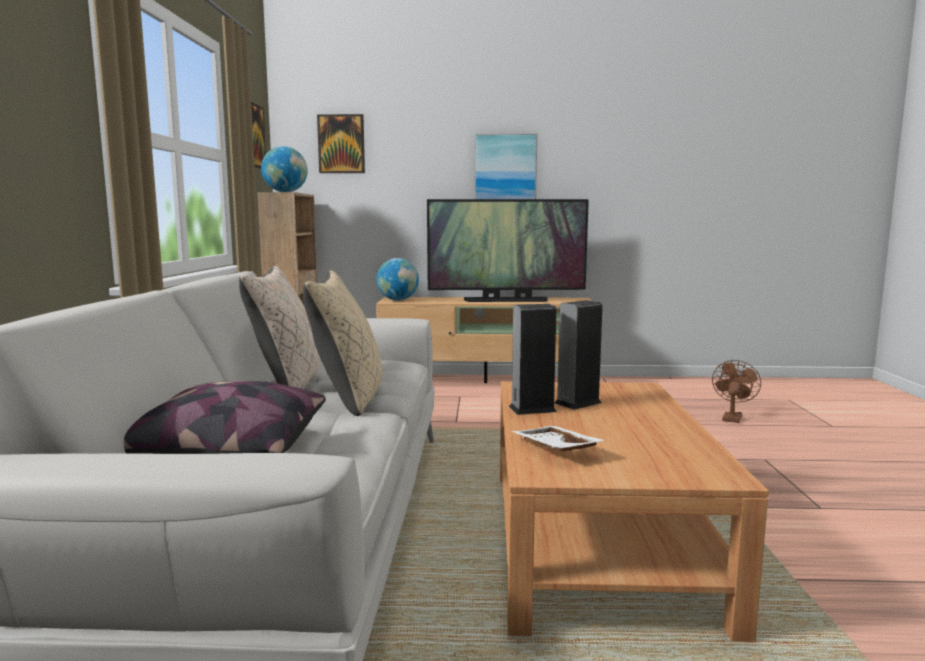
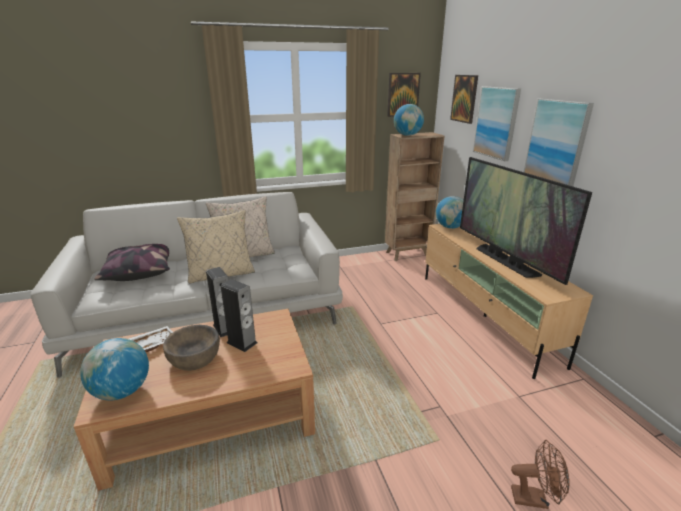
camera: 70 degrees right, 15 degrees up
none -> globe [80,338,149,400]
none -> brown bowl [163,325,220,371]
none -> picture [473,86,521,161]

